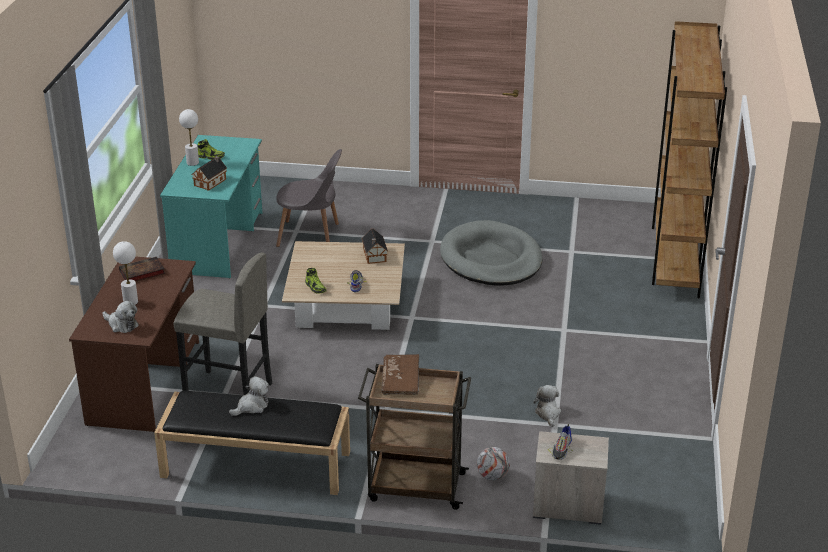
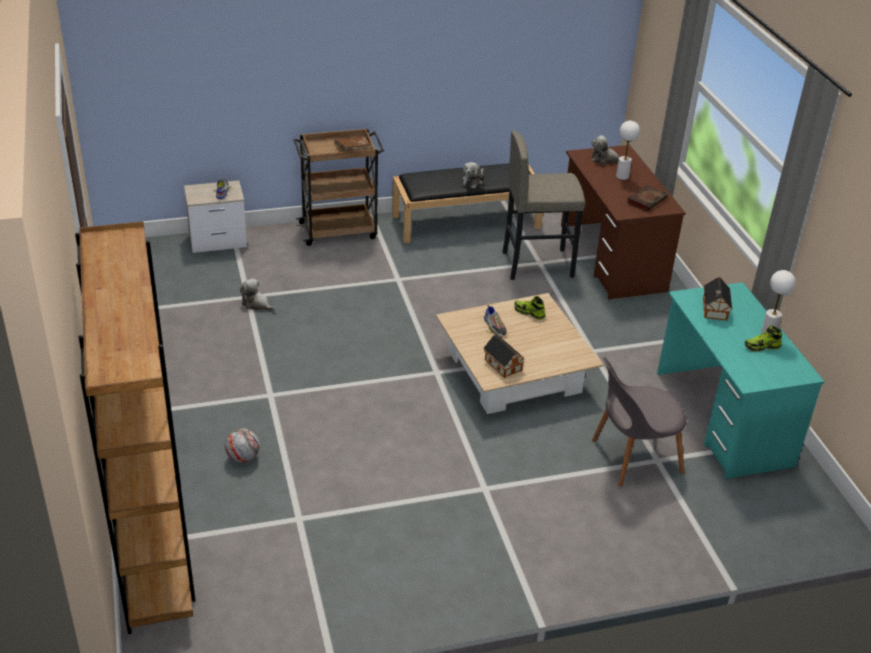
camera: 155 degrees right, 5 degrees up
grey dog bed [440,220,542,285] -> none
football [477,447,510,480] -> football moved to [225,428,260,463]
plush toy [533,385,561,427] -> plush toy turned 150 degrees clockwise [240,278,275,311]

